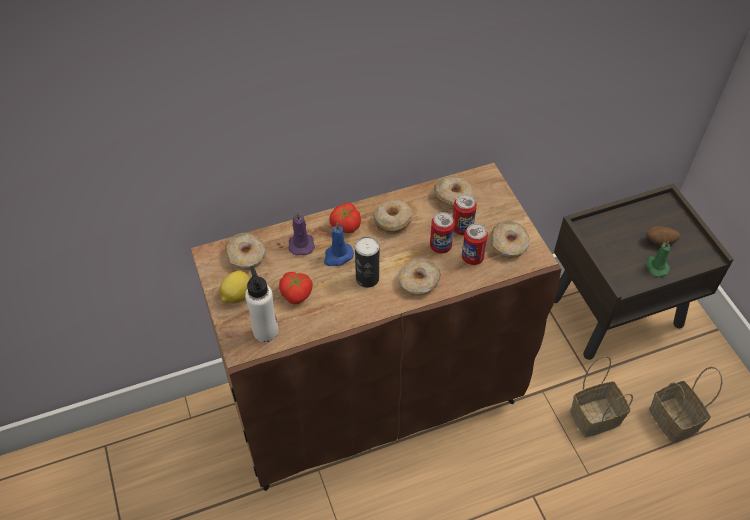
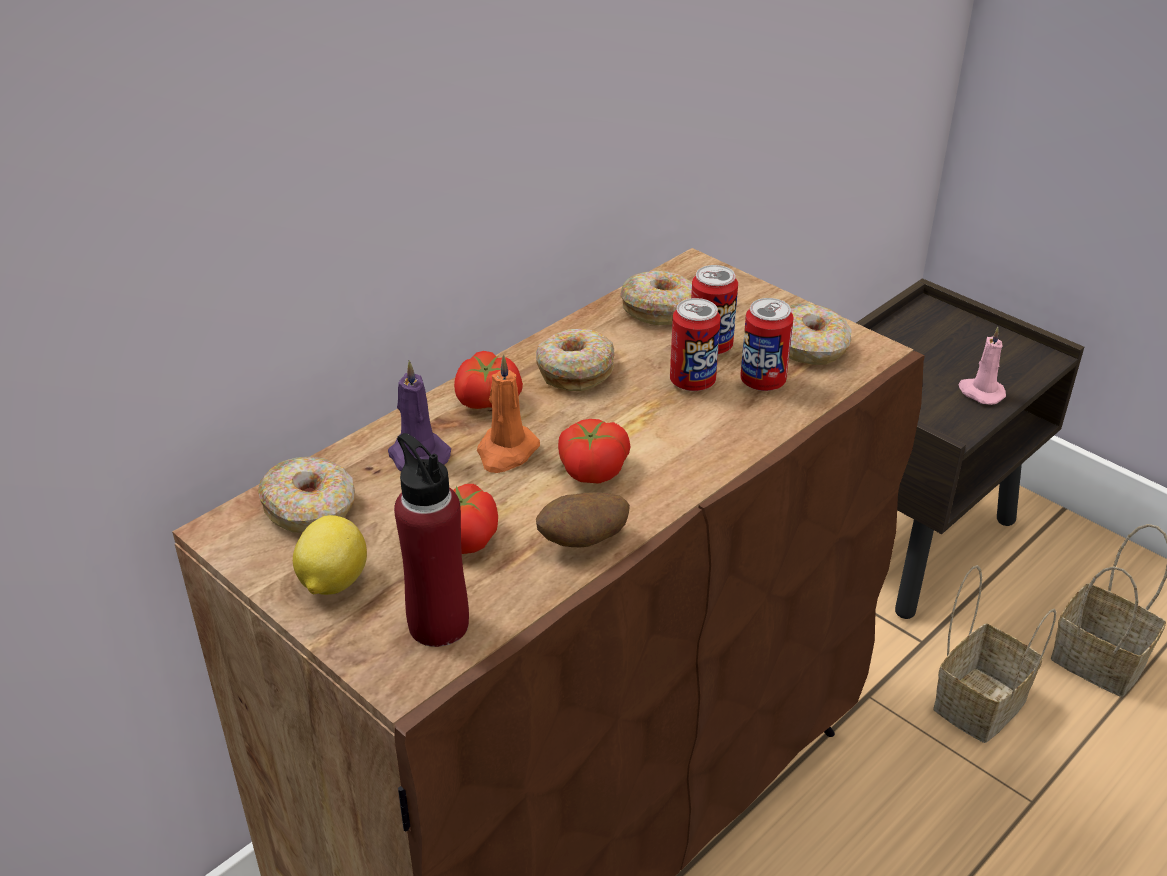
camera: 25 degrees left, 15 degrees down
white bottle [245,266,278,342] -> red bottle [394,433,469,647]
blue candle [324,222,354,266] -> orange candle [477,355,540,473]
can [355,237,379,288] -> tomato [558,419,631,484]
donut [398,258,441,296] -> none
green candle [645,240,671,277] -> pink candle [959,327,1006,405]
potato [646,226,680,245] -> potato moved to [536,492,630,547]

